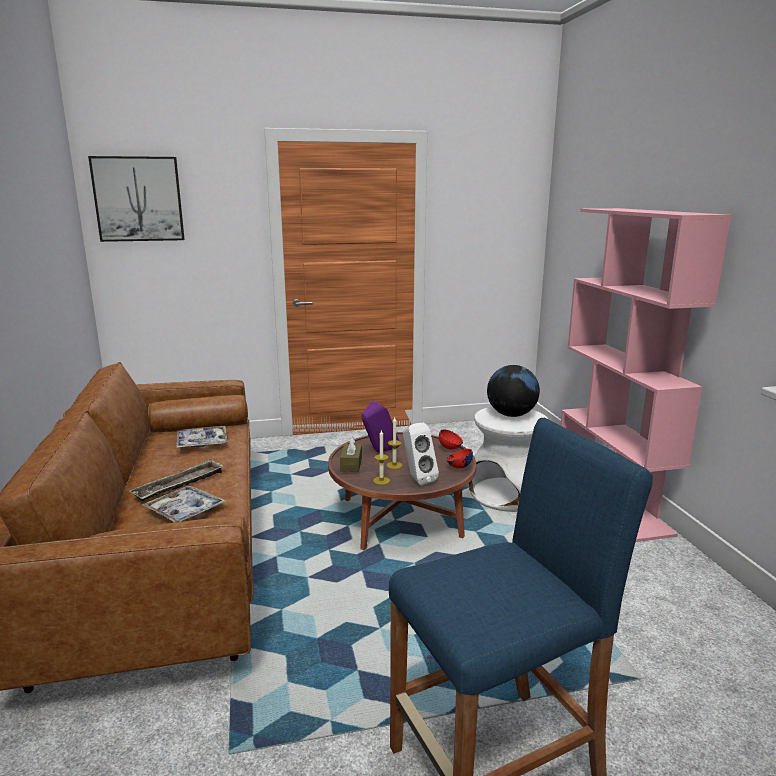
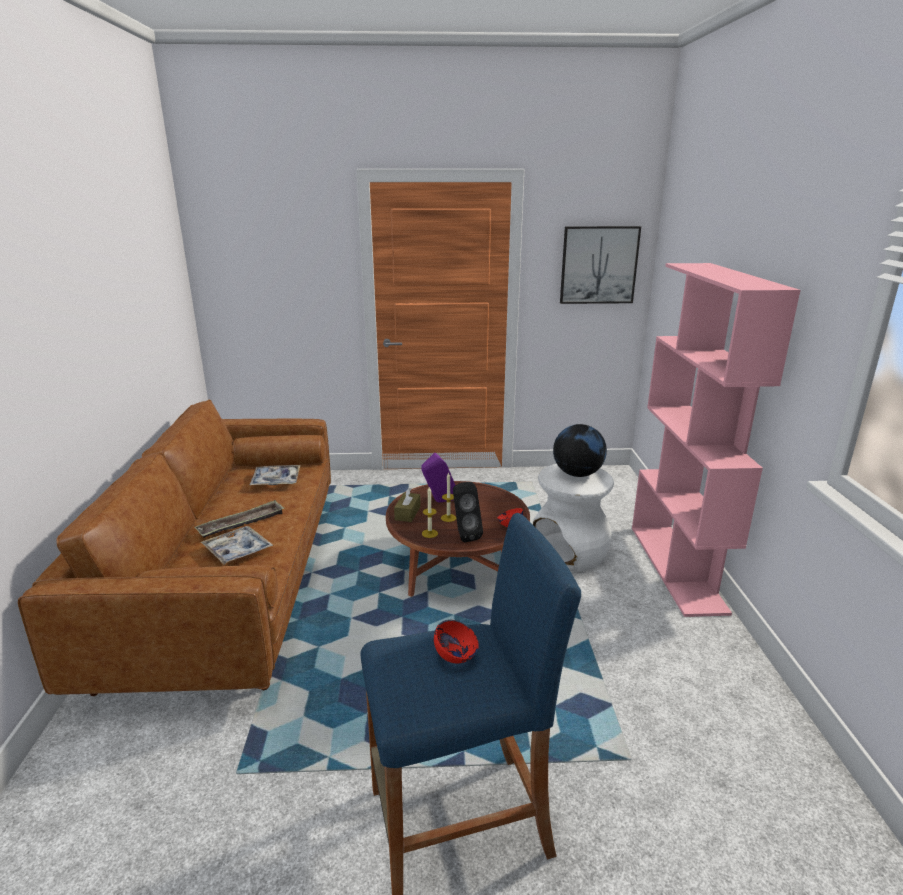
camera: 10 degrees right, 5 degrees up
picture [88,156,185,242] -> picture moved to [560,226,641,304]
white speaker [403,423,439,485] -> black speaker [453,482,483,543]
red bowl [439,429,463,450] -> red bowl moved to [434,620,479,663]

